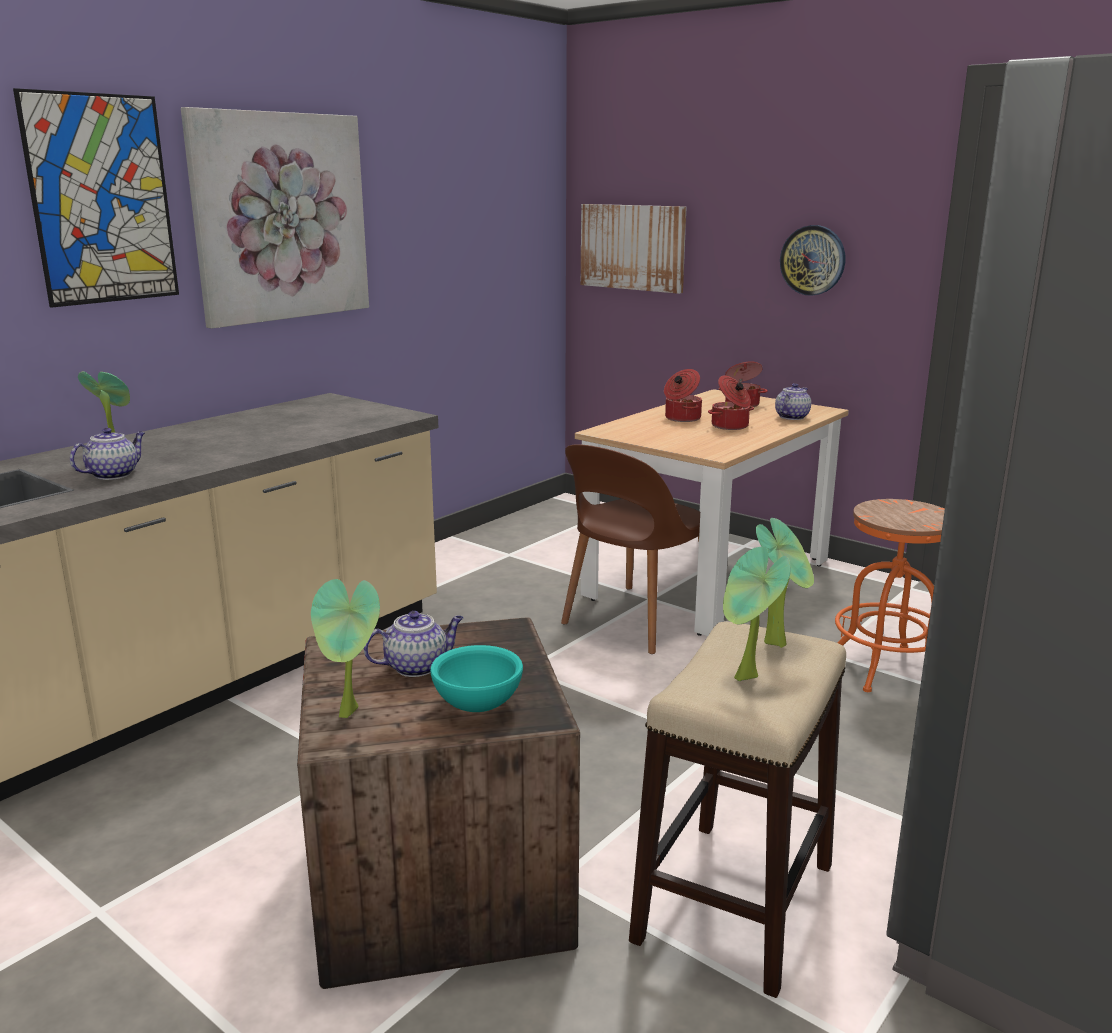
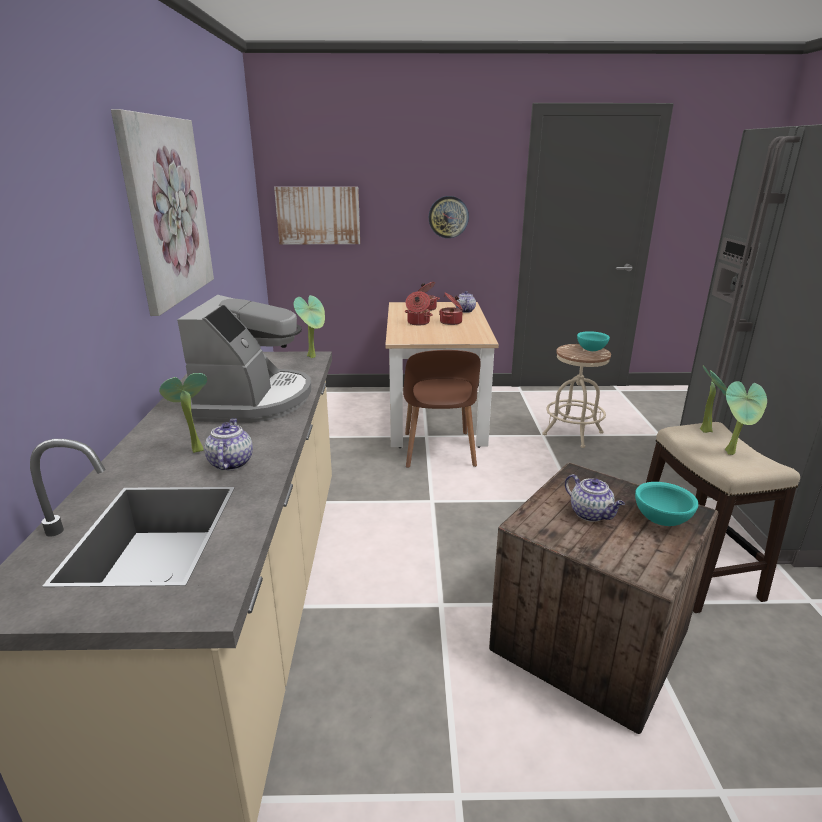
camera: 40 degrees left, 5 degrees up
picture [13,88,179,308] -> none
potted plant [311,579,380,718] -> potted plant moved to [294,295,325,358]
teapot [364,611,463,677] -> teapot turned 120 degrees clockwise [565,474,625,522]
orange stool [835,499,945,692] -> beige stool [542,344,611,448]
none -> coffee machine [177,295,311,423]
none -> turquoise bowl [577,331,610,351]

